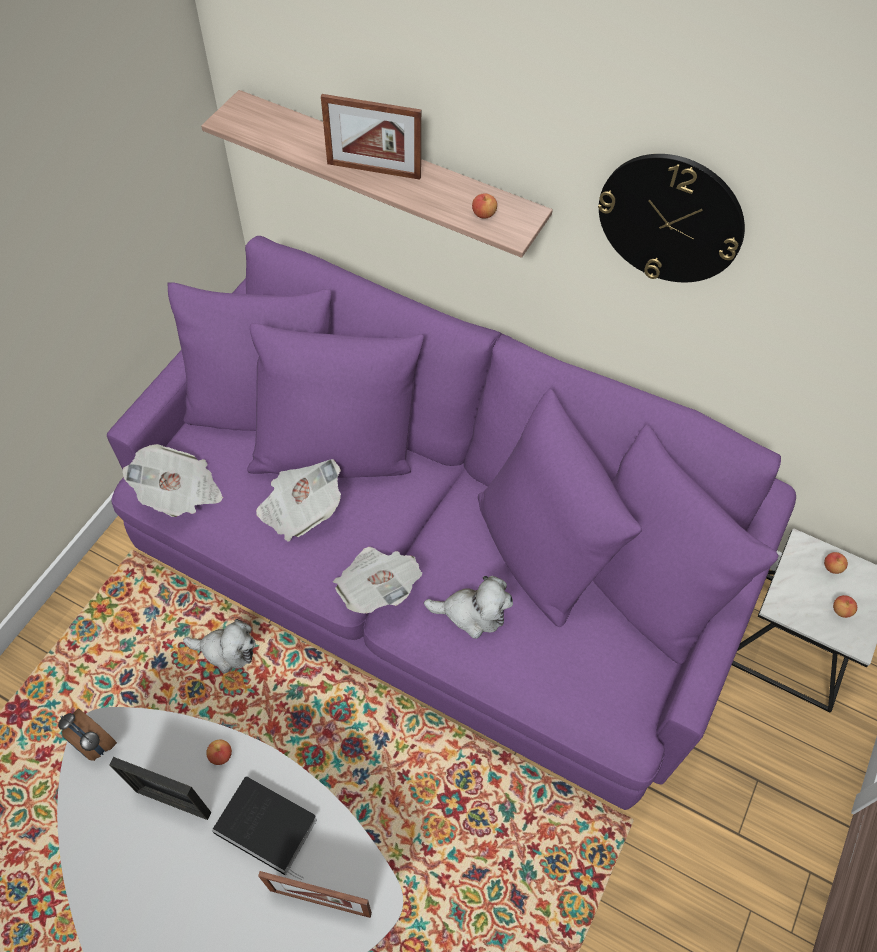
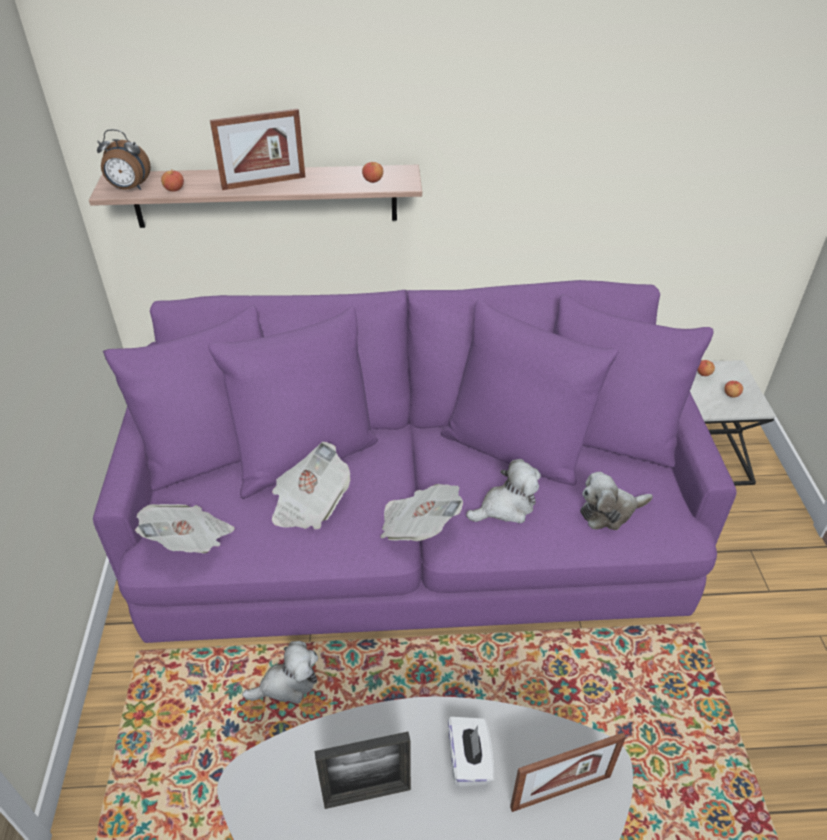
camera: 30 degrees left, 15 degrees down
alarm clock [58,709,117,761] -> alarm clock moved to [97,129,151,190]
apple [206,740,232,765] -> apple moved to [161,170,184,192]
book [212,776,317,880] -> white tissue box [448,717,494,787]
wall clock [598,154,745,282] -> none
none -> plush toy [580,472,653,530]

